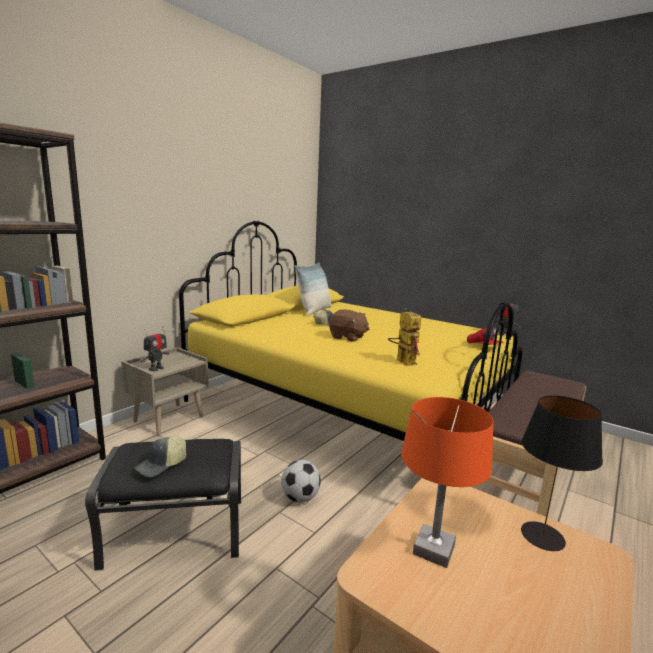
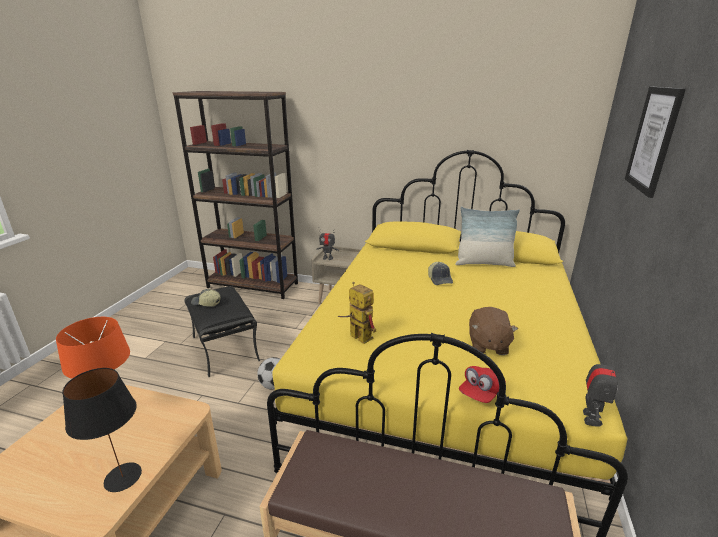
camera: 70 degrees right, 10 degrees up
brown plush toy [329,309,369,342] -> brown plush toy moved to [469,307,518,355]
toy robot [388,308,421,366] -> toy robot turned 90 degrees counterclockwise [338,282,376,344]
none -> picture [625,87,686,198]

